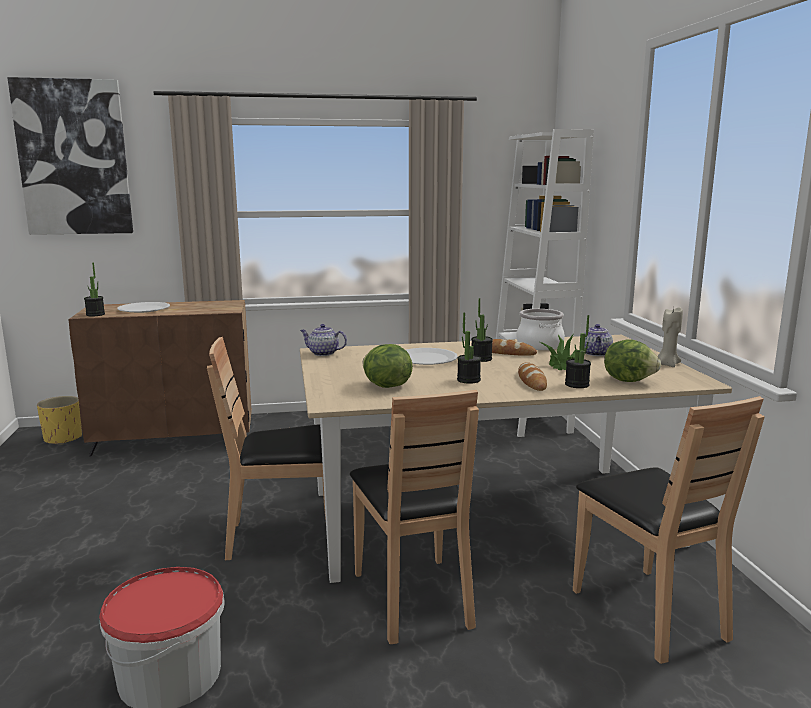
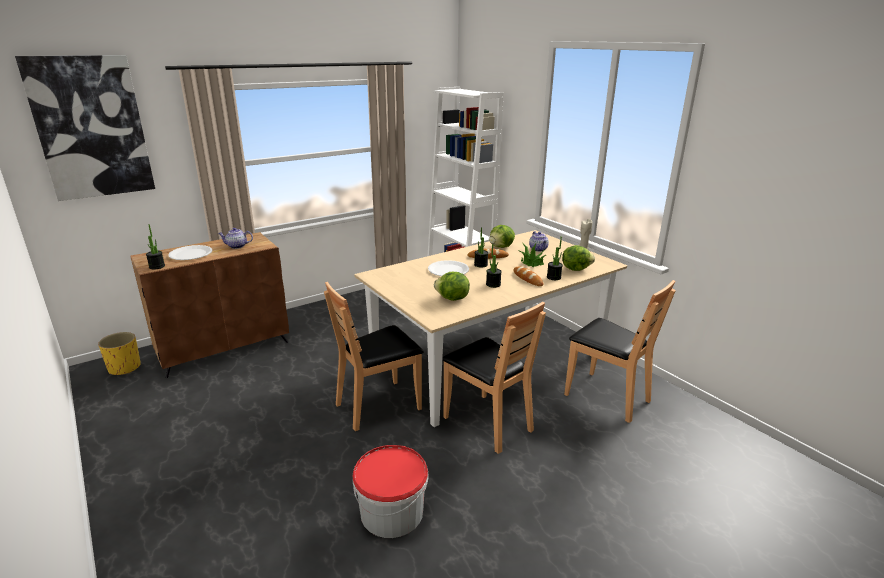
camera: 25 degrees left, 10 degrees up
teapot [300,324,347,356] -> teapot moved to [218,228,253,249]
cooking pot [516,309,565,350] -> lettuce [489,225,515,248]

